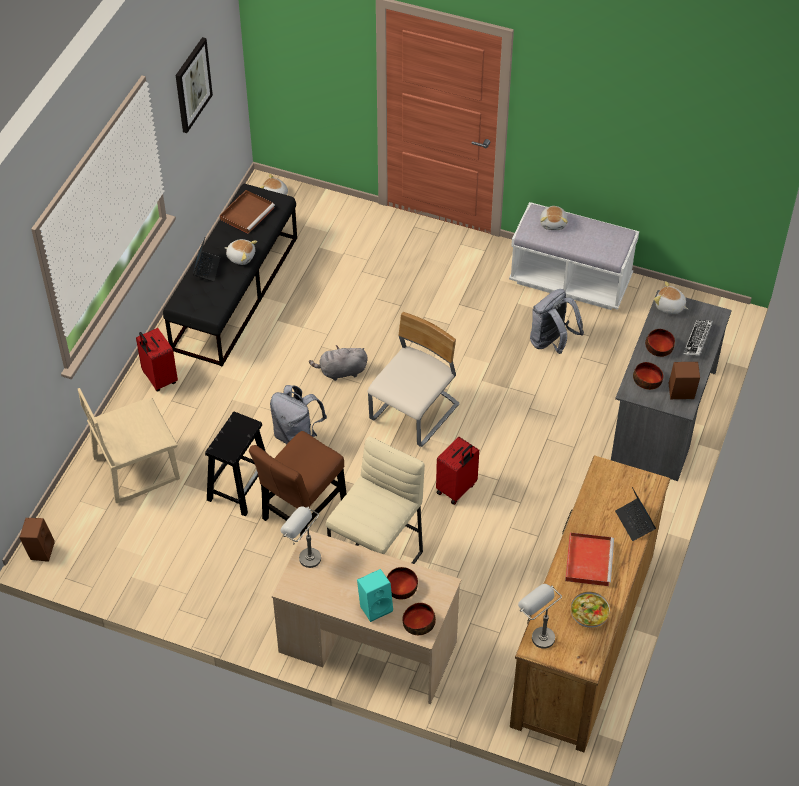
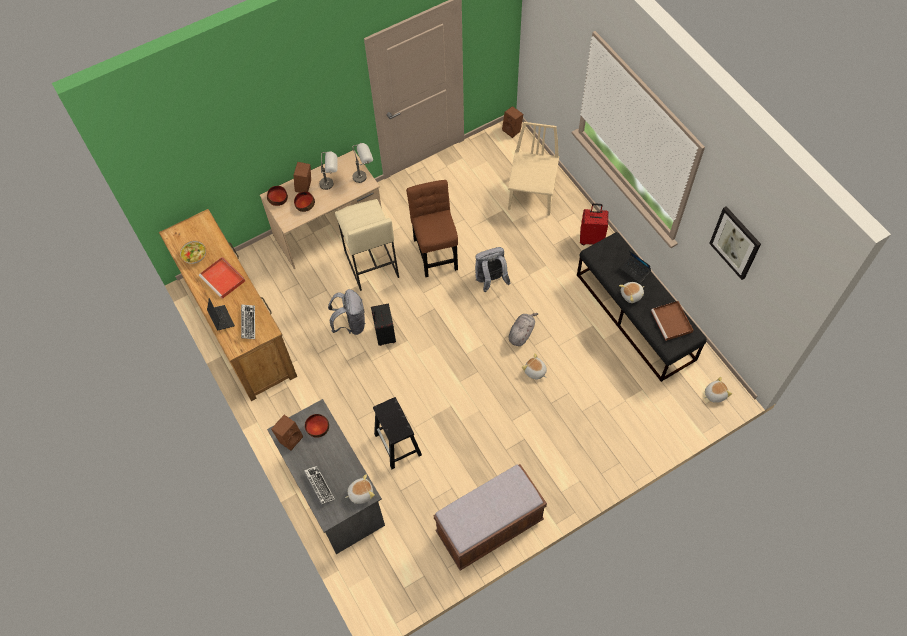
camera: 130 degrees right, 10 degrees up
black stool [205,412,266,516] -> black stool moved to [373,397,422,469]
turquoise speaker [357,569,393,622] -> brown speaker [294,162,311,193]
beige chair [368,312,460,447] -> none
red suitcase [436,437,479,505] -> black suitcase [371,303,396,346]
white bench [509,202,639,310] -> brown bench [433,464,547,571]
grey table lamp [518,584,562,649] -> grey table lamp moved to [319,151,338,190]
grey backpack [530,289,584,354] -> grey backpack moved to [328,289,366,335]
plush toy [540,206,568,230] -> plush toy moved to [522,353,547,380]
laptop [615,487,656,541] -> laptop turned 45 degrees clockwise [207,298,235,331]
bowl [645,329,675,357] -> none
none -> keyboard [241,304,255,339]

